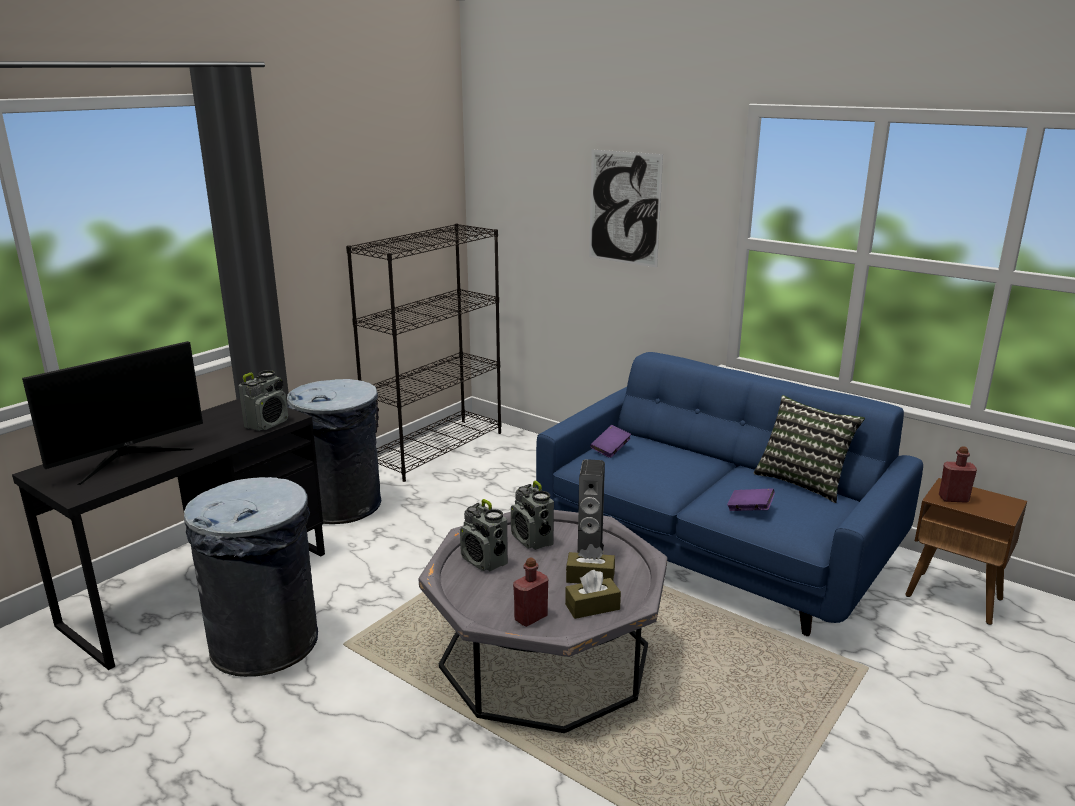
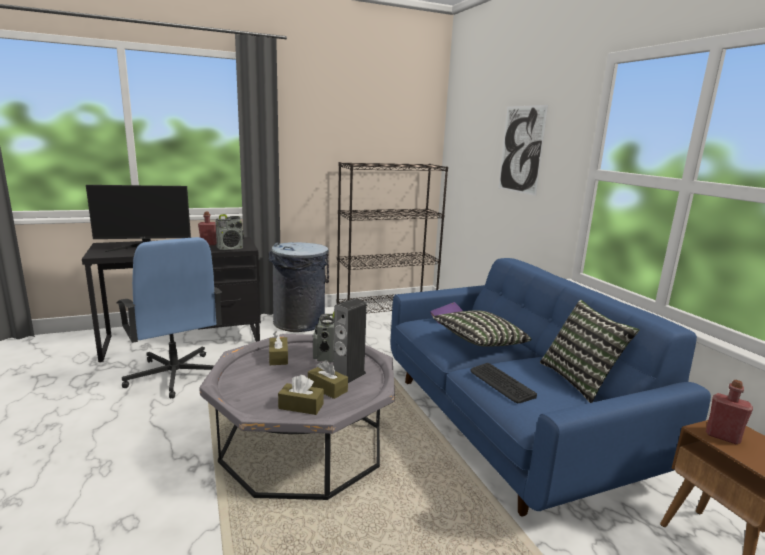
camera: 30 degrees right, 5 degrees down
grey trash can [184,477,318,677] -> blue office chair [117,237,222,398]
radio [460,499,508,571] -> brown tissue box [269,331,288,365]
red bottle [513,557,548,627] -> red bottle moved to [198,212,217,245]
purple book [727,488,775,511] -> keyboard [470,363,537,403]
none -> pillow [433,310,531,347]

